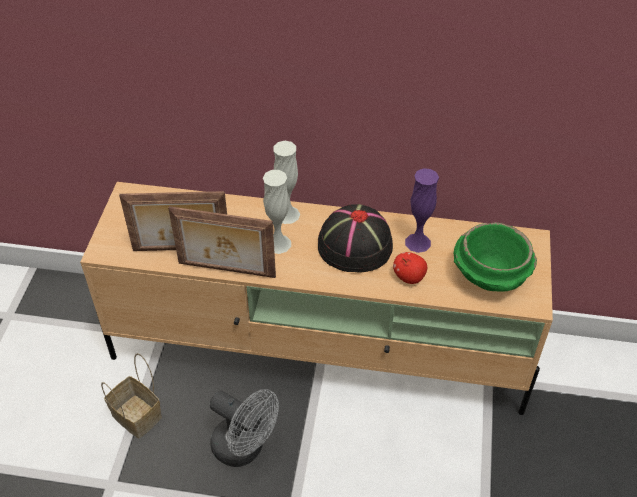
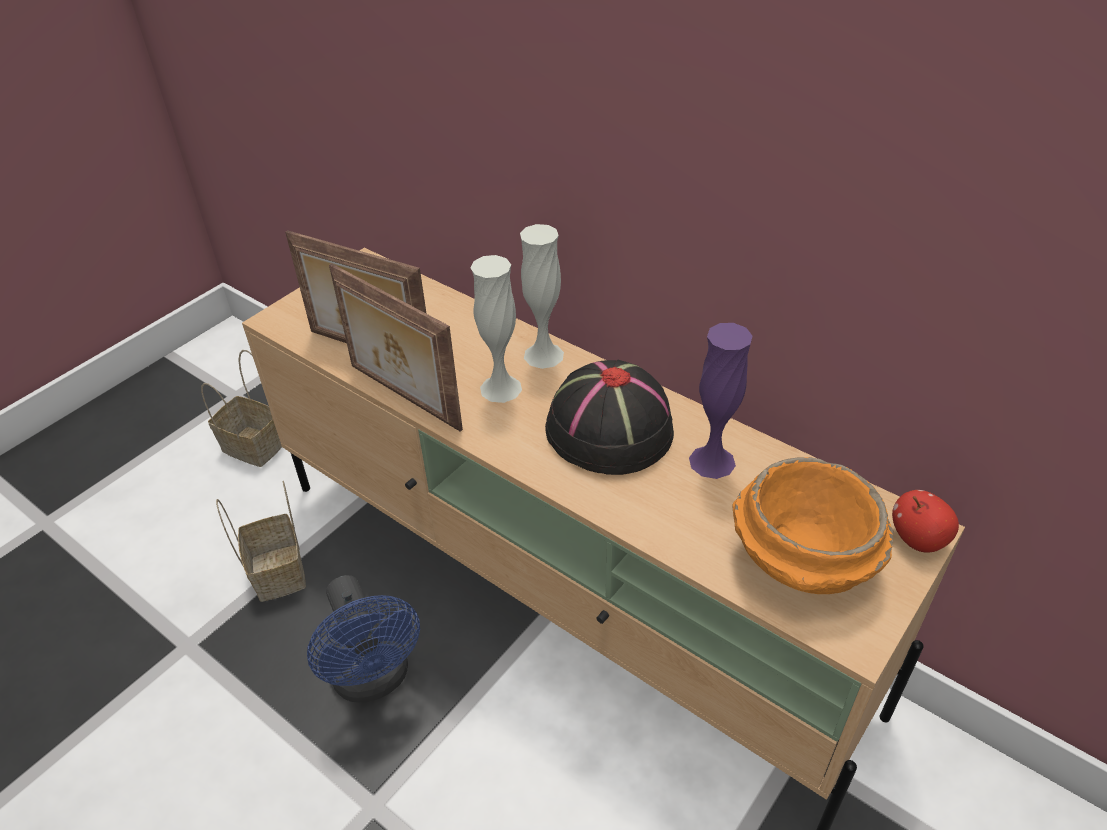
camera: 30 degrees right, 5 degrees down
grey fan [210,389,279,467] -> blue fan [307,575,420,703]
apple [393,252,427,284] -> apple moved to [892,490,959,553]
green bowl [454,222,537,292] -> orange bowl [733,457,893,594]
none -> basket [201,350,282,467]

